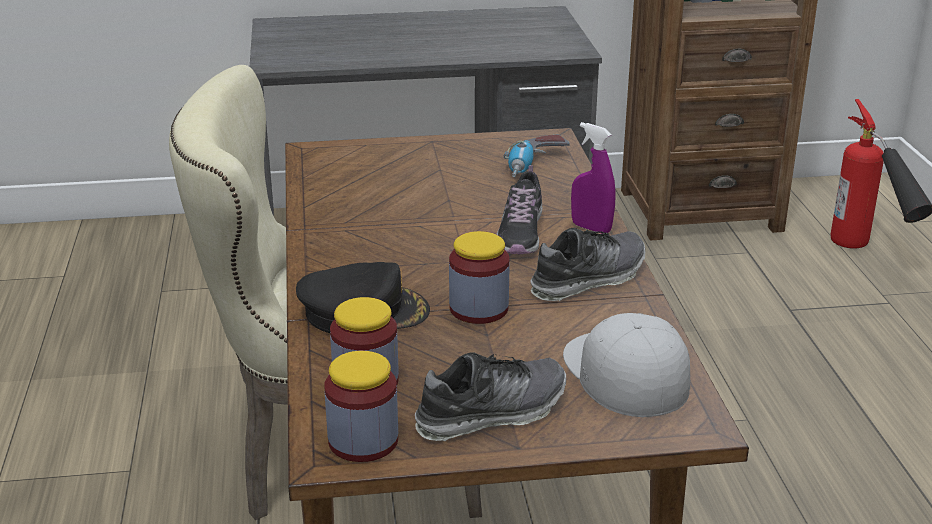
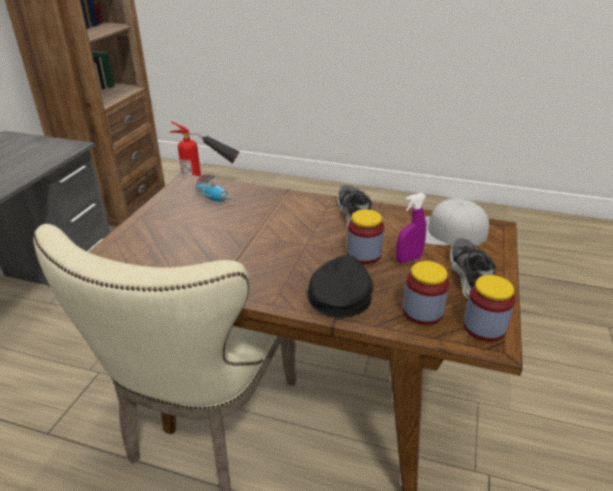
camera: 65 degrees left, 5 degrees up
shoe [496,165,542,254] -> none
purple spray bottle [571,122,615,234] -> purple spray bottle moved to [396,193,427,263]

